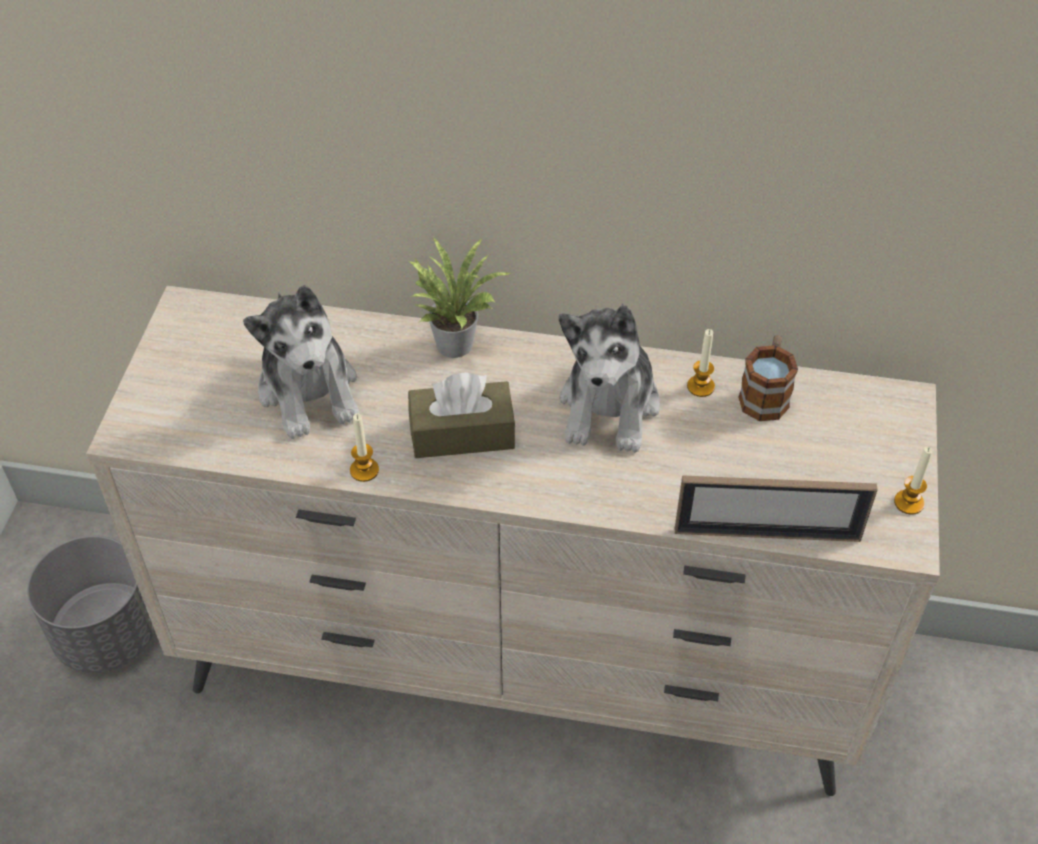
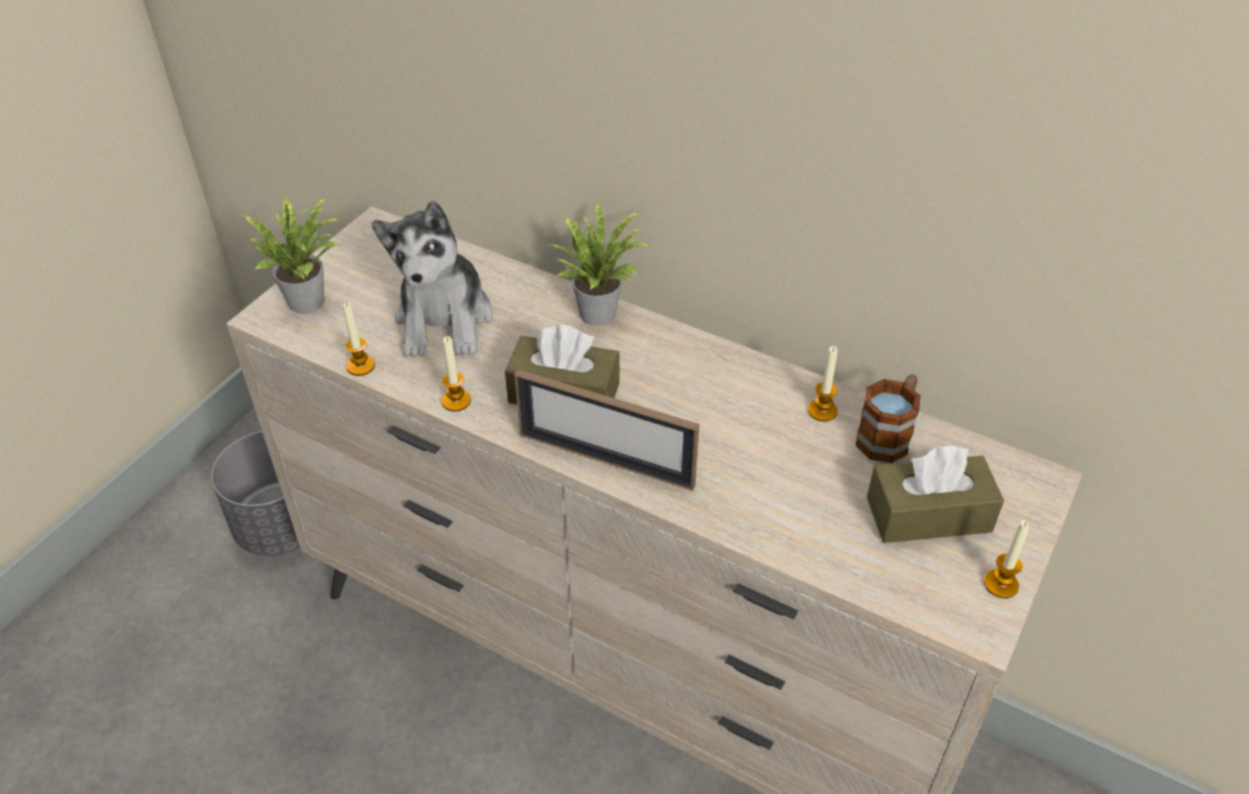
camera: 20 degrees right, 5 degrees down
plush toy [559,303,660,453] -> none
picture frame [675,475,878,542] -> picture frame moved to [514,369,699,491]
none -> potted plant [241,195,343,314]
none -> candle [343,302,375,376]
none -> brown tissue box [867,445,1004,543]

